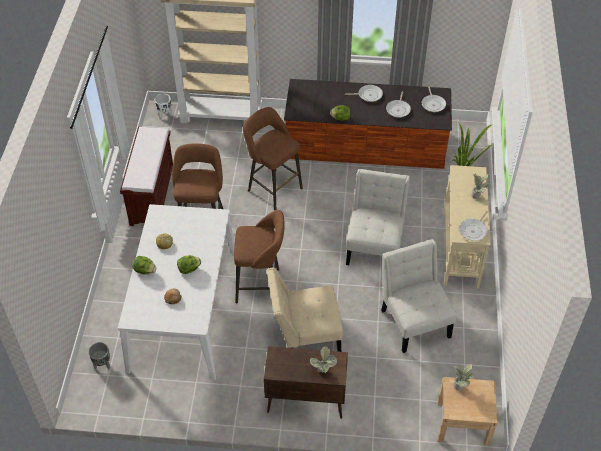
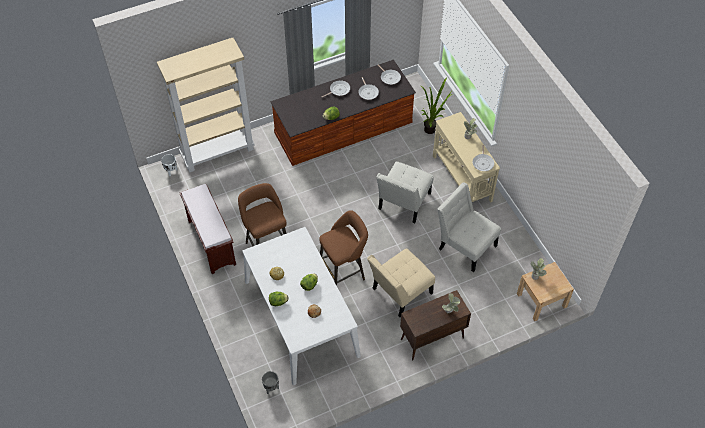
camera: 30 degrees left, 5 degrees up
brown stool [243,107,303,210] -> none
white chair [346,169,410,265] -> white chair turned 135 degrees counterclockwise [376,162,434,223]

